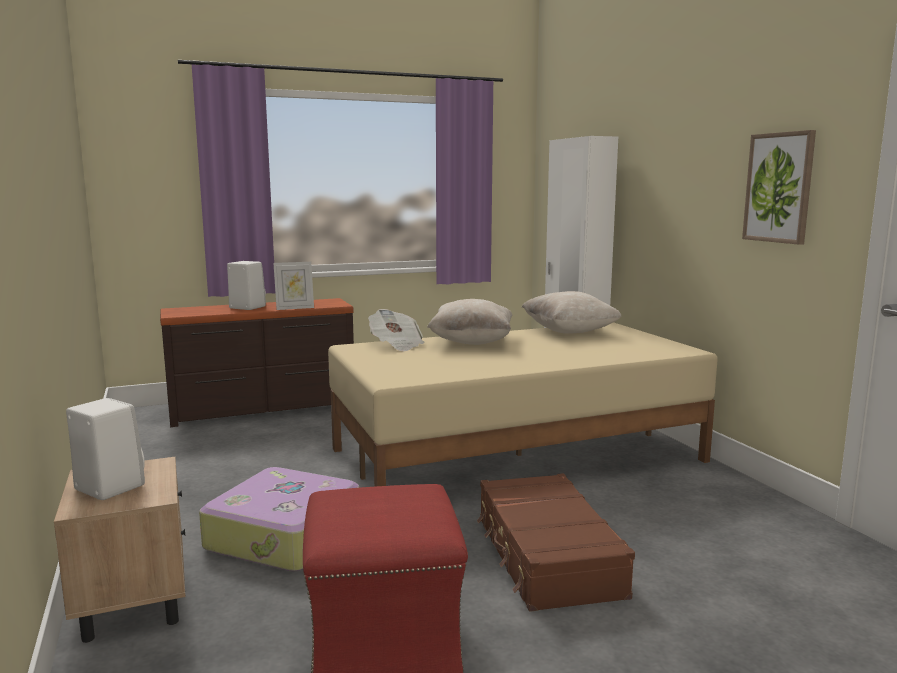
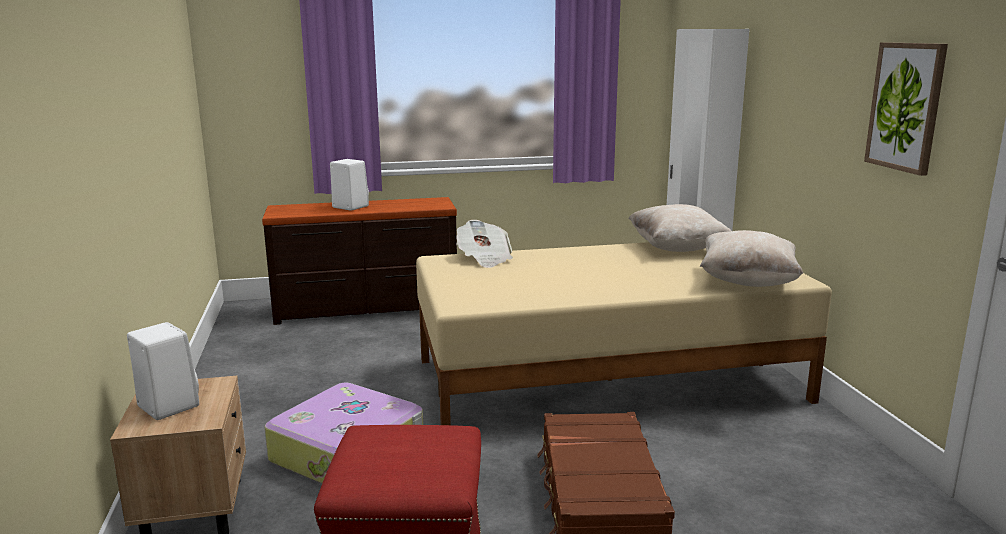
camera: 10 degrees right, 5 degrees up
picture frame [273,262,314,310] -> none
beige pillow [427,299,512,345] -> beige pillow moved to [699,230,803,287]

